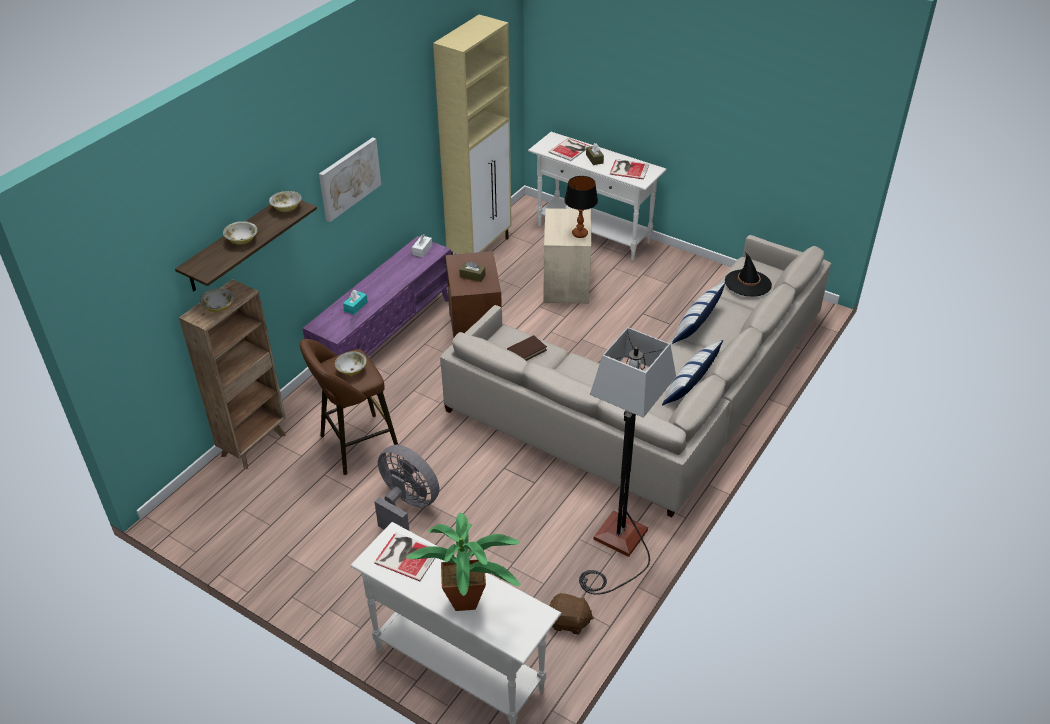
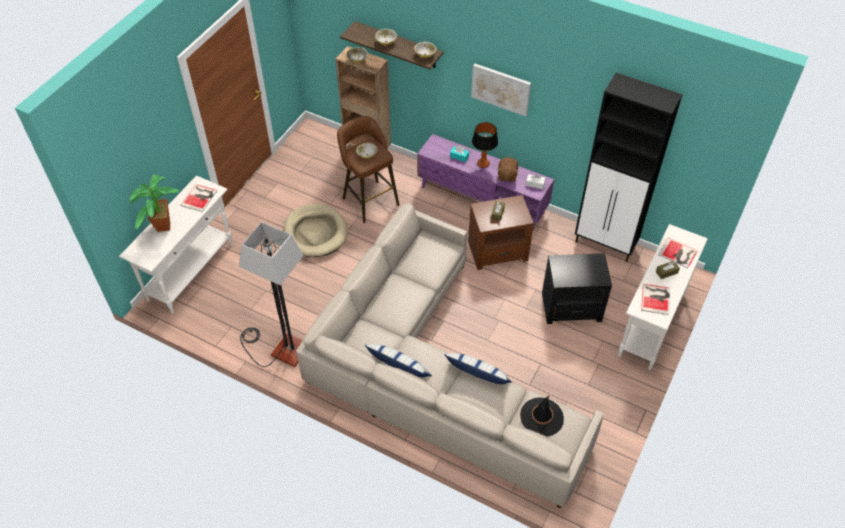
camera: 85 degrees right, 10 degrees up
grey fan [374,445,439,531] -> beige dog bed [284,204,348,257]
beige cabinet [433,14,512,255] -> black cabinet [575,73,683,262]
brown book [507,335,547,361] -> none
beige side table [543,208,591,304] -> black side table [542,253,612,324]
brown plush toy [550,593,594,635] -> brown plush toy moved to [497,157,519,182]
table lamp [564,176,598,238] -> table lamp moved to [472,122,498,168]

